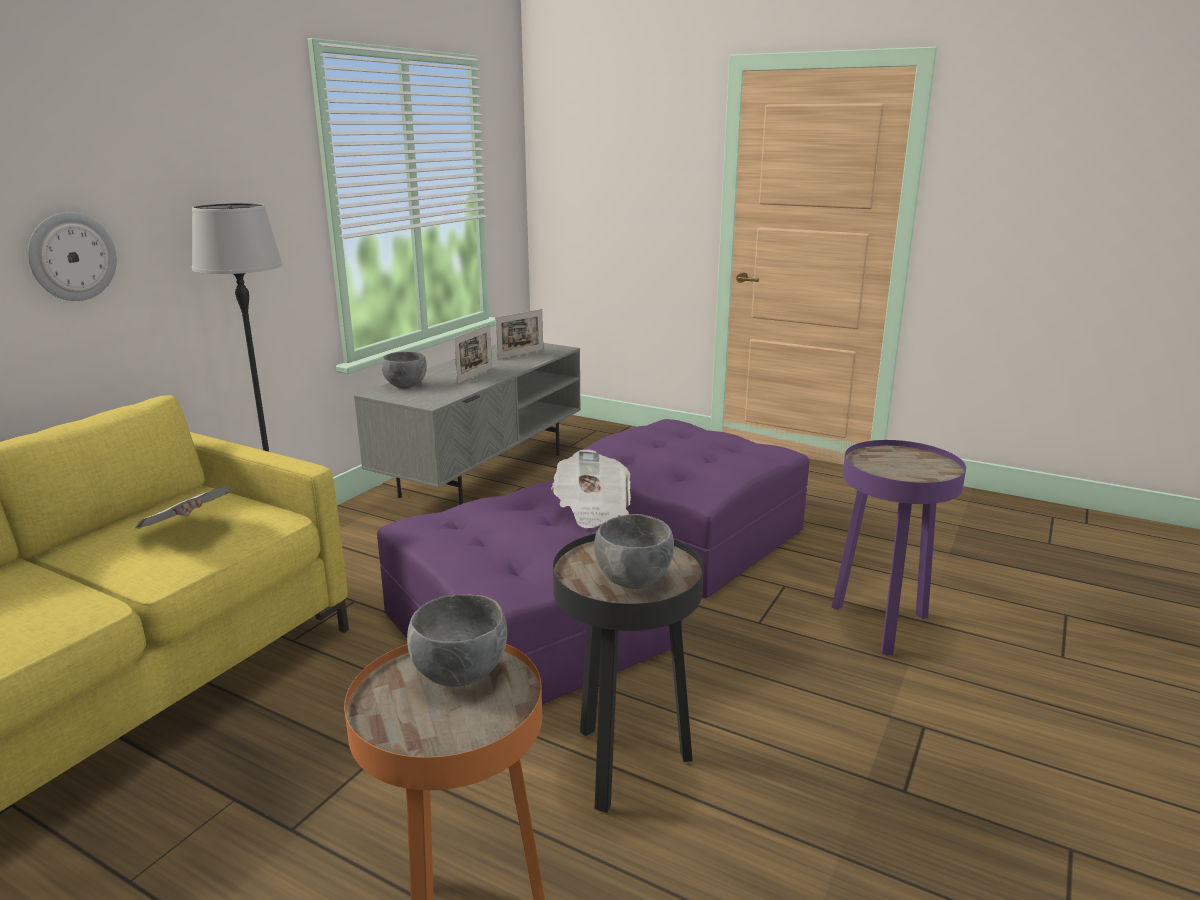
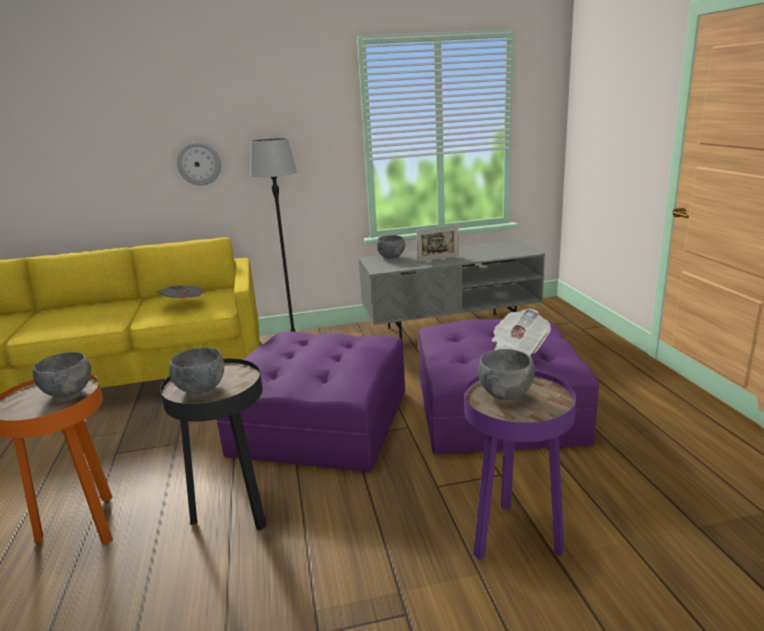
camera: 50 degrees right, 0 degrees up
picture frame [495,309,543,359] -> none
newspaper [551,449,631,528] -> newspaper moved to [492,309,551,357]
none -> grey bowl [478,349,535,400]

